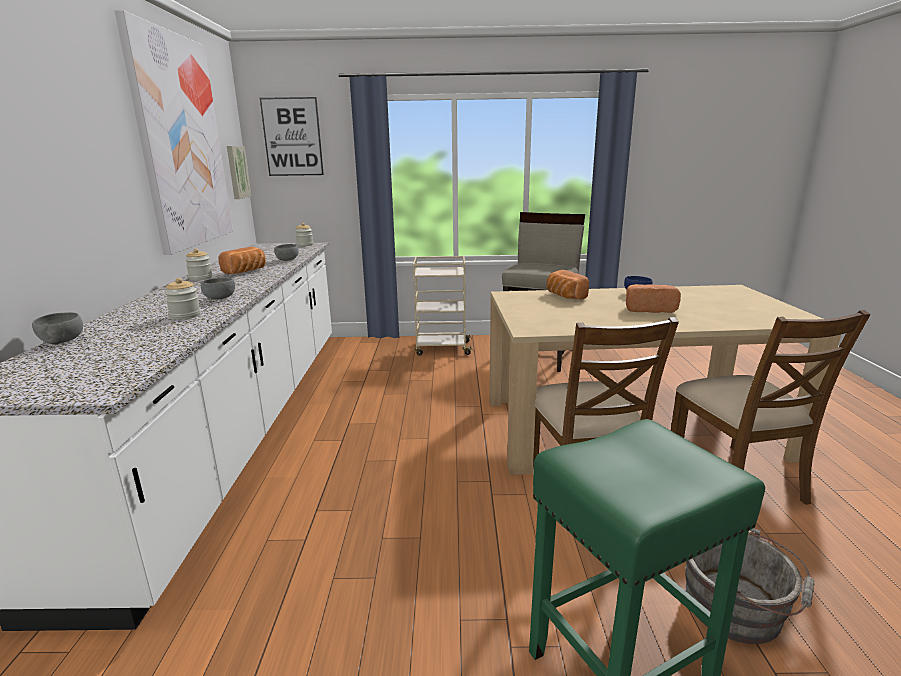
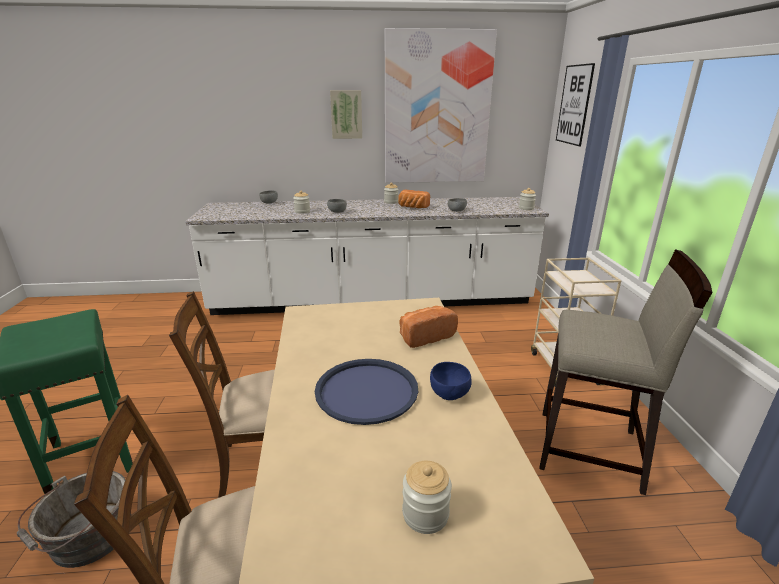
camera: 85 degrees right, 5 degrees up
picture [227,146,252,199] -> picture moved to [330,90,362,139]
bread [626,284,681,313] -> blue tray [315,359,418,425]
none -> jar [402,461,452,534]

